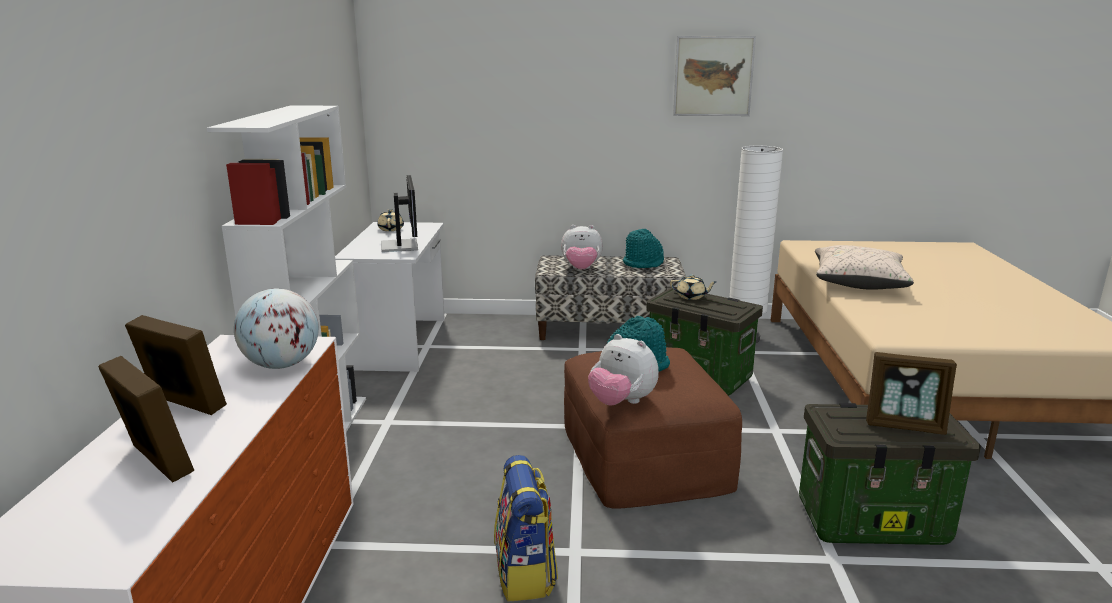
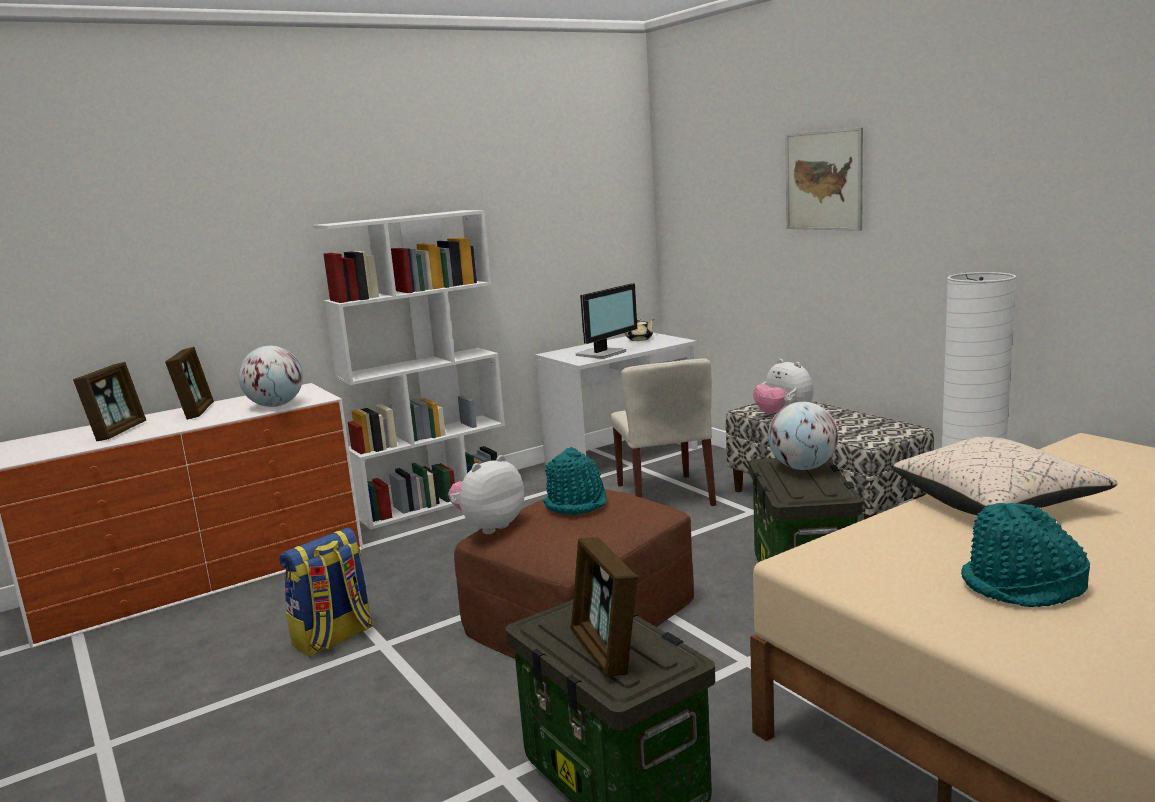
camera: 55 degrees right, 5 degrees down
plush toy [588,334,659,406] -> plush toy turned 45 degrees clockwise [448,455,524,534]
turquoise hat [623,229,664,268] -> turquoise hat moved to [961,503,1090,607]
beige teapot [670,275,716,300] -> globe [768,402,838,470]
picture [673,36,756,116] -> picture moved to [785,127,863,231]
none -> beige chair [611,358,716,506]

